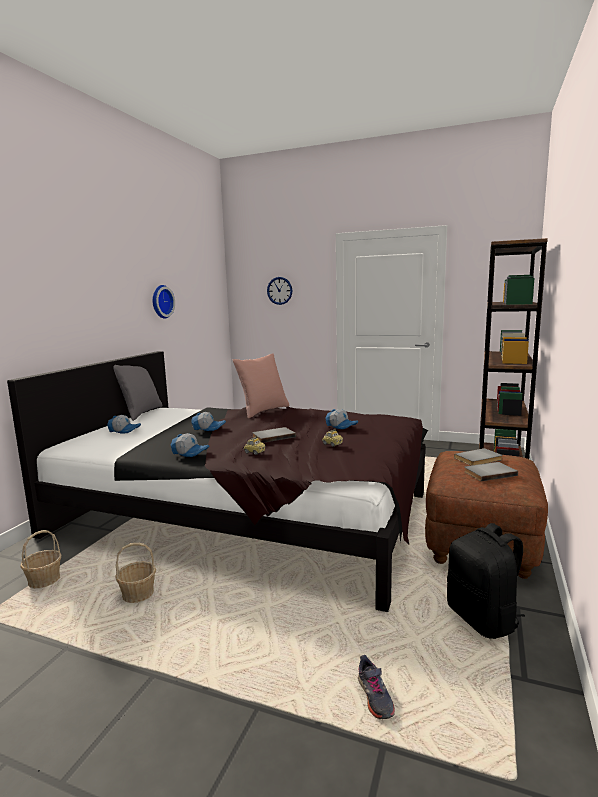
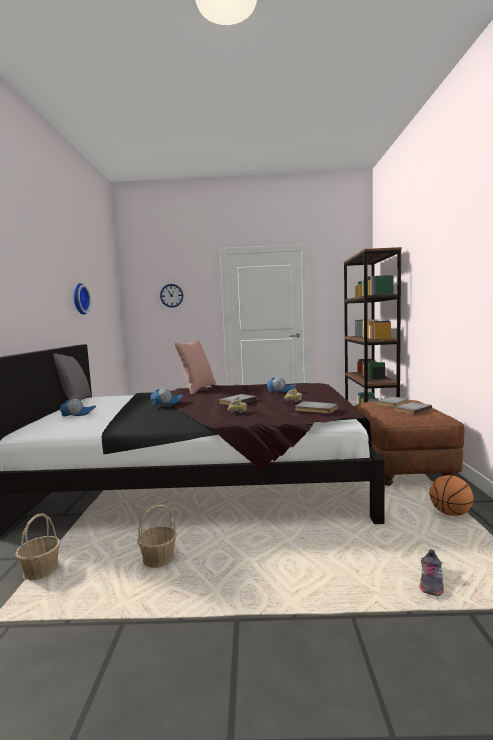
camera: 20 degrees left, 5 degrees down
cap [171,433,209,457] -> none
grey shoe [358,655,395,719] -> grey shoe turned 60 degrees clockwise [419,550,444,596]
black backpack [447,523,525,639] -> basketball [429,475,474,516]
none -> grey book [295,401,338,414]

